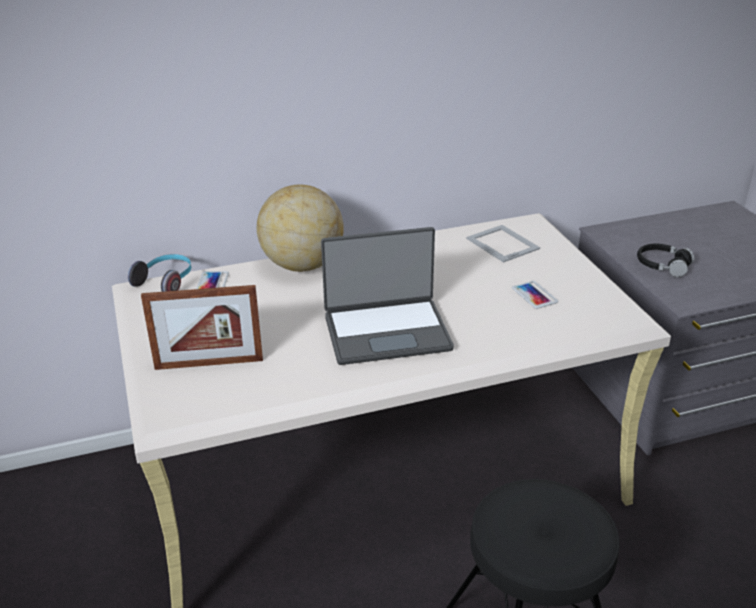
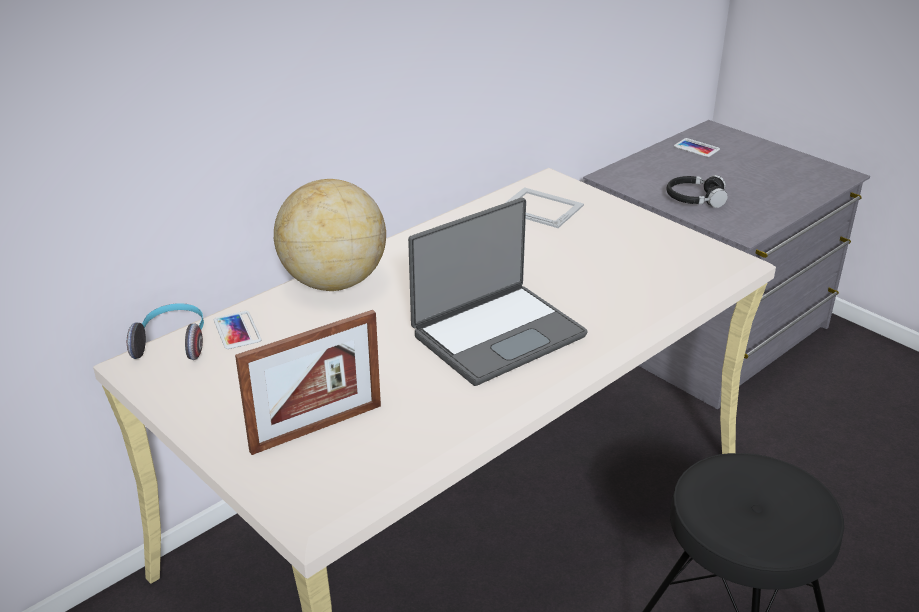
camera: 25 degrees left, 0 degrees up
phone [512,281,558,309] -> phone moved to [674,138,720,157]

